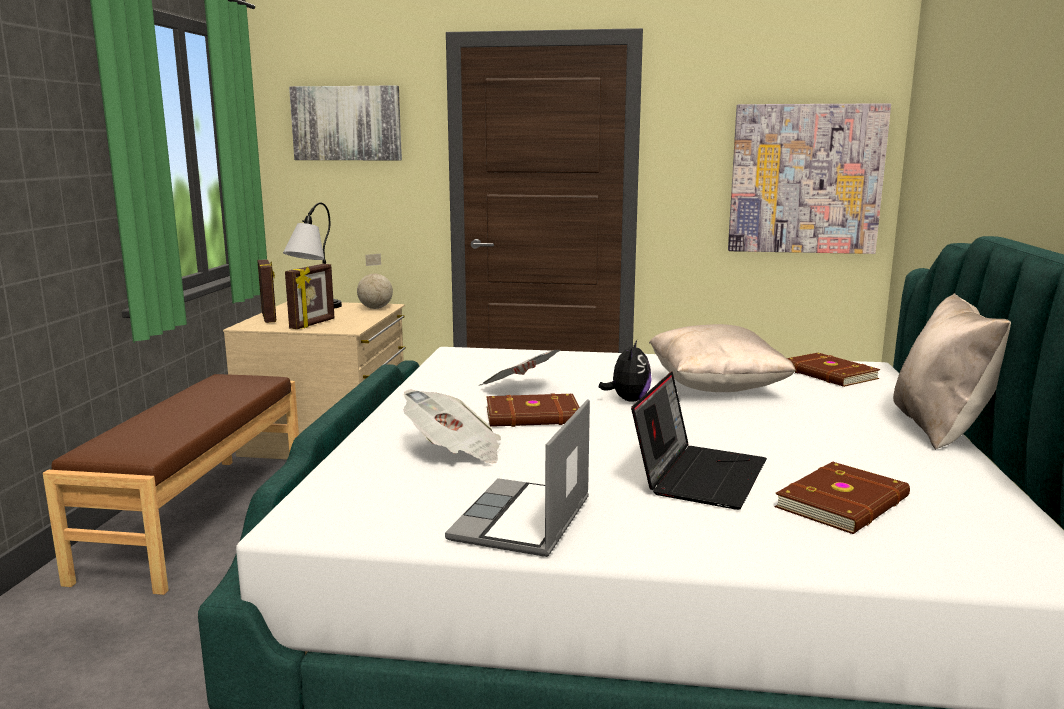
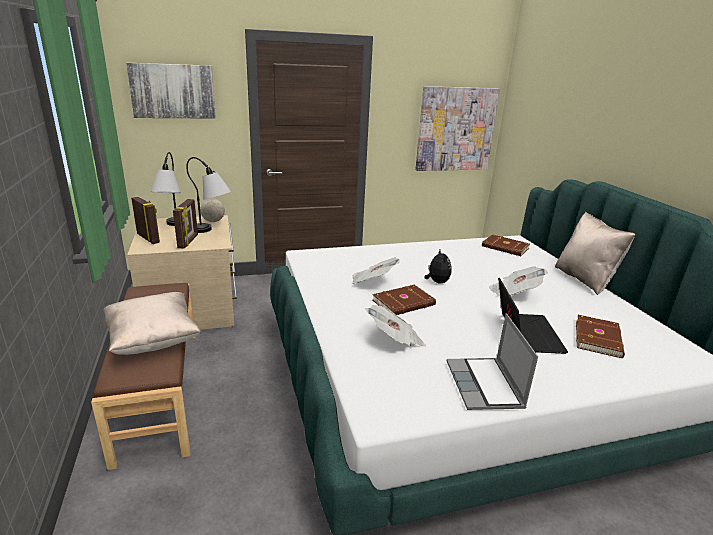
camera: 25 degrees left, 10 degrees up
beige pillow [649,324,796,392] -> beige pillow moved to [103,292,201,355]
none -> table lamp [186,157,231,233]
none -> newspaper [489,266,548,296]

